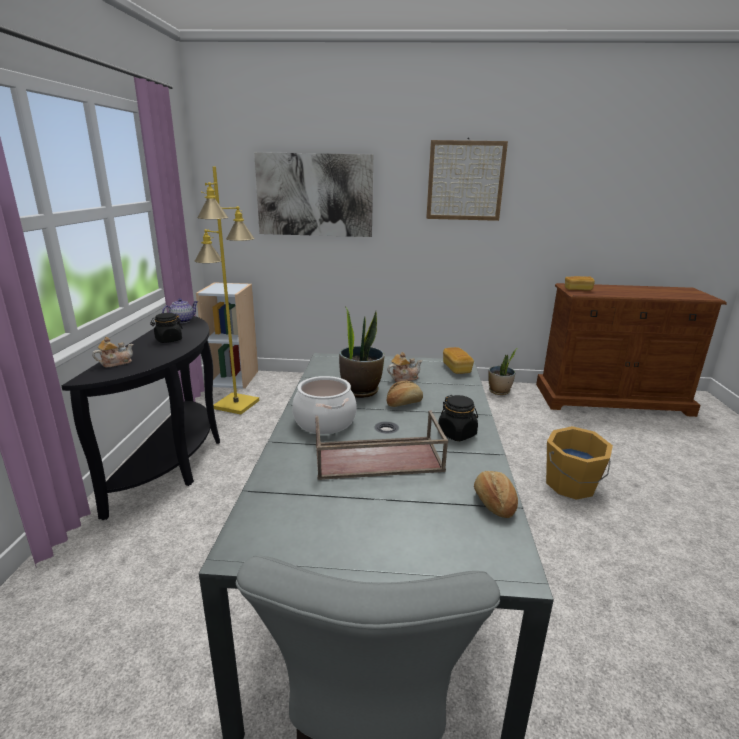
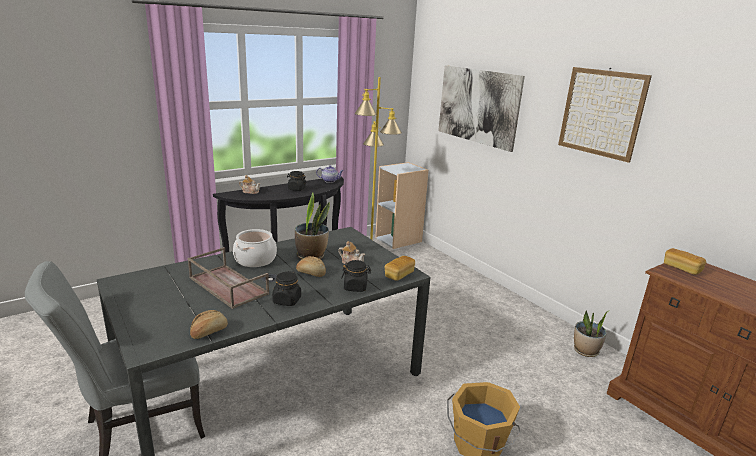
camera: 50 degrees right, 0 degrees up
none -> black jar [341,260,371,292]

